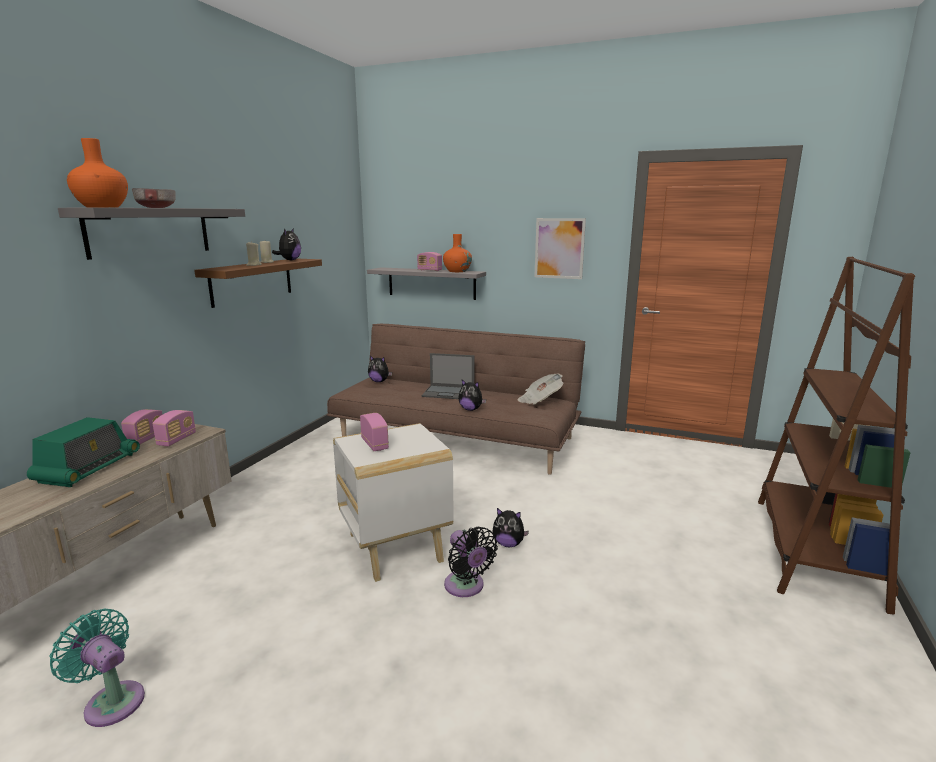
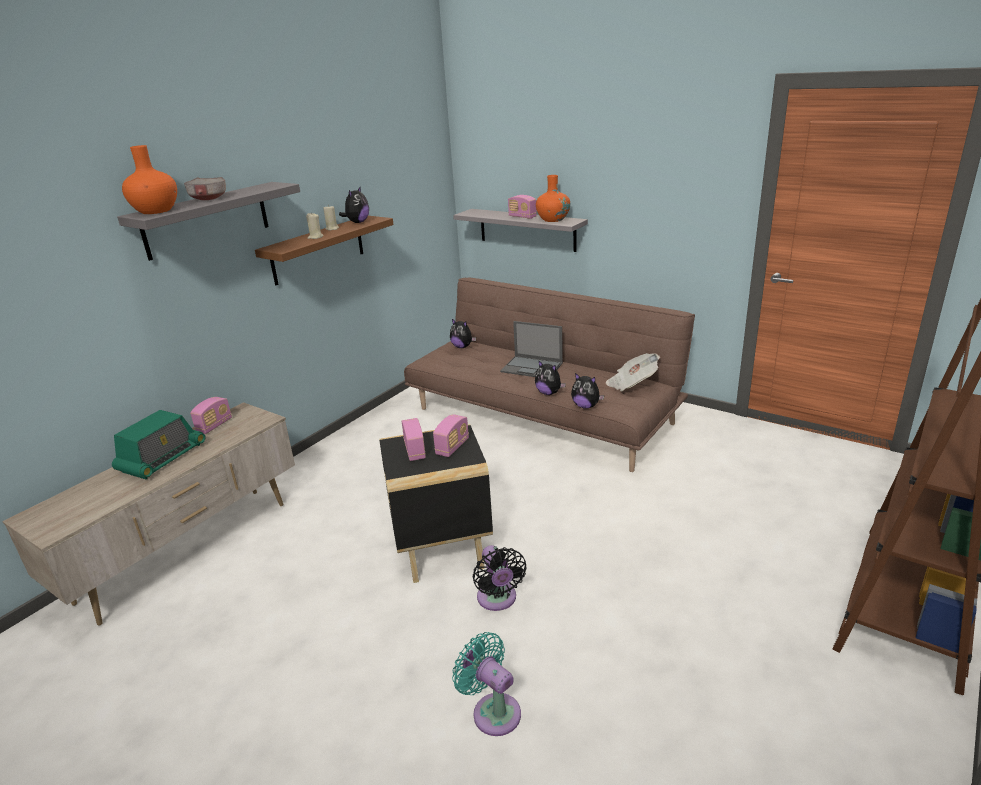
camera: 15 degrees right, 10 degrees up
turquoise fan [50,609,145,727] -> turquoise fan moved to [452,632,521,736]
radio [153,410,196,446] -> radio moved to [433,414,469,457]
white side table [333,423,454,582] -> black side table [379,424,493,583]
plush toy [493,508,529,547] -> plush toy moved to [571,373,604,409]
picture [534,218,586,279] -> none

